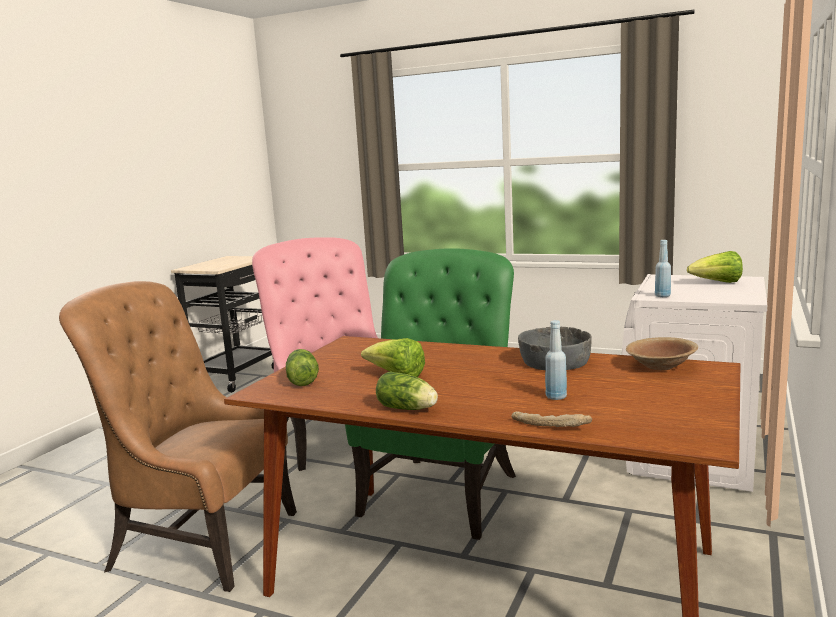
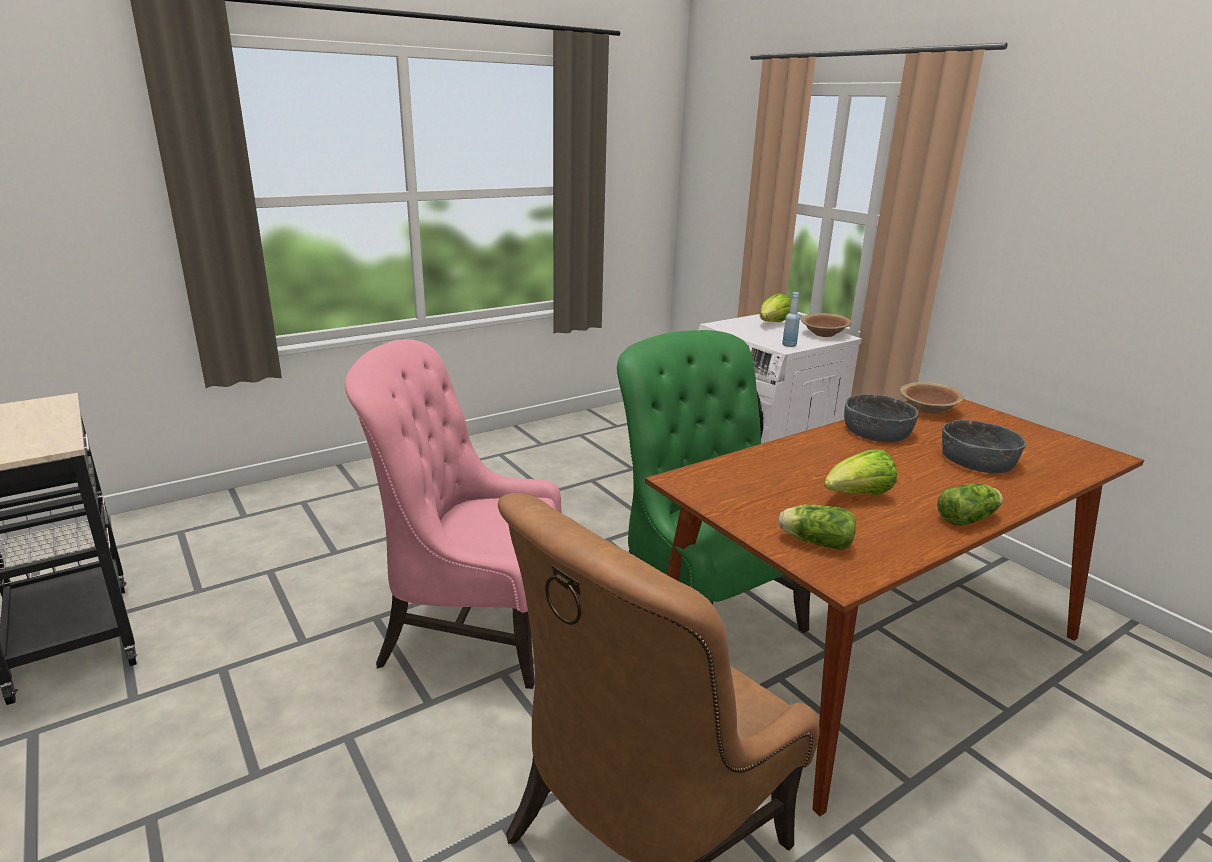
camera: 60 degrees left, 10 degrees up
bread [511,411,592,427] -> none
blue bottle [545,320,567,400] -> grey bowl [942,419,1026,473]
none -> brown bowl [801,313,851,337]

